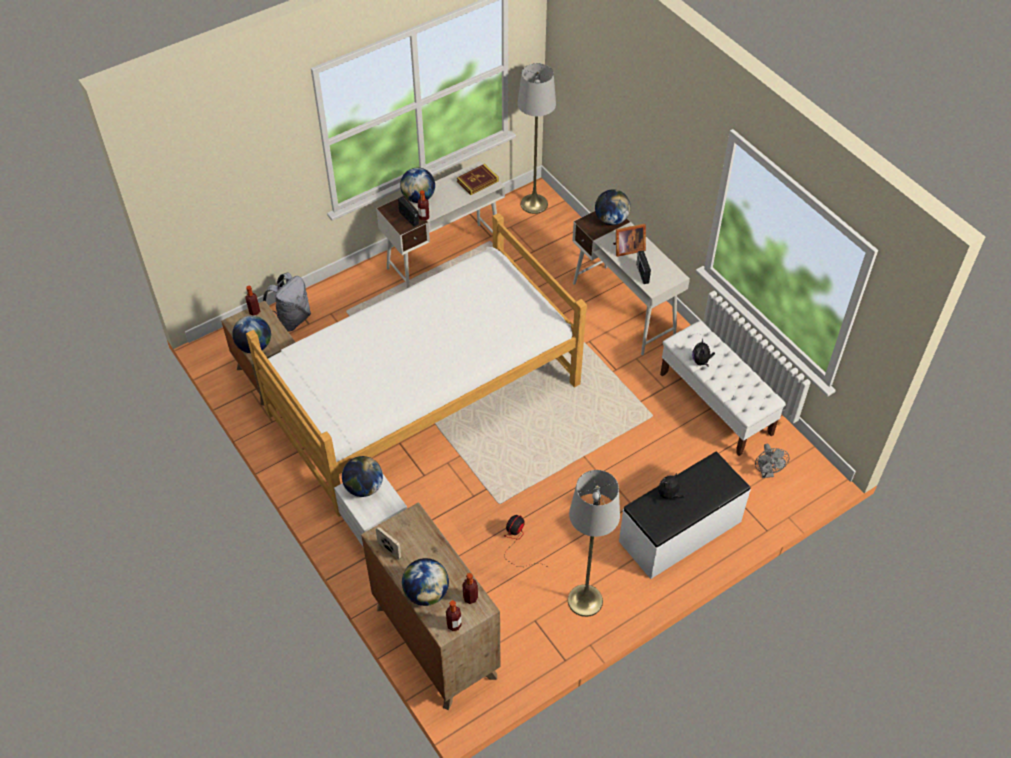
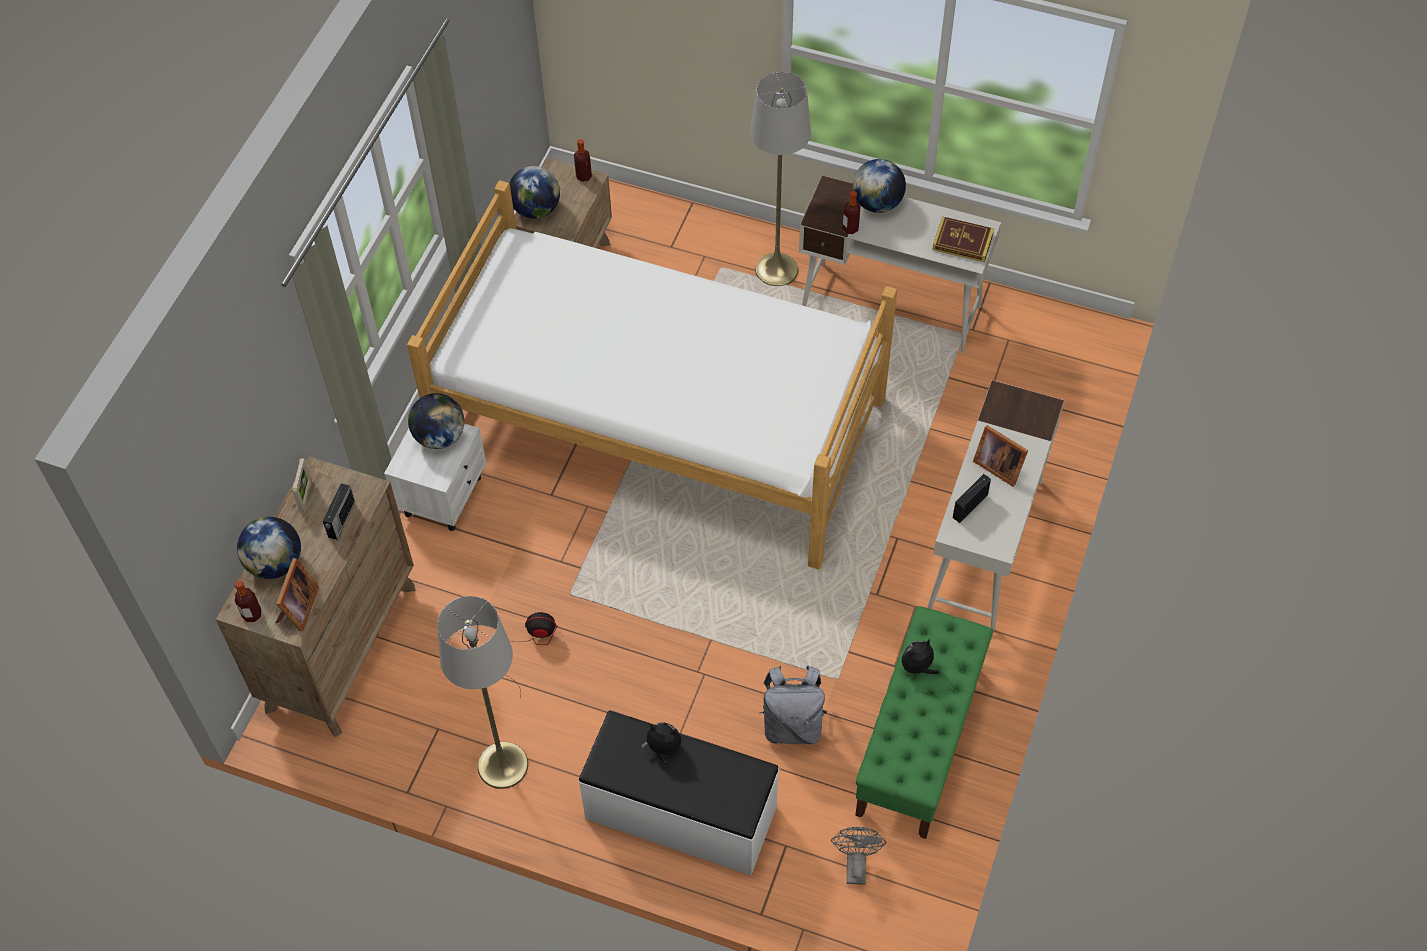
camera: 55 degrees right, 5 degrees up
grey backpack [263,272,311,332] -> grey backpack moved to [759,666,828,744]
radio [398,196,419,227] -> radio moved to [323,483,355,540]
bottle [462,573,478,604] -> picture frame [275,558,319,631]
grey floor lamp [518,63,556,214] -> grey floor lamp moved to [750,72,811,286]
globe [595,189,631,225] -> none
white bench [660,321,786,456] -> green bench [855,606,993,839]
grey fan [755,444,789,478] -> grey fan turned 135 degrees clockwise [831,827,887,885]

